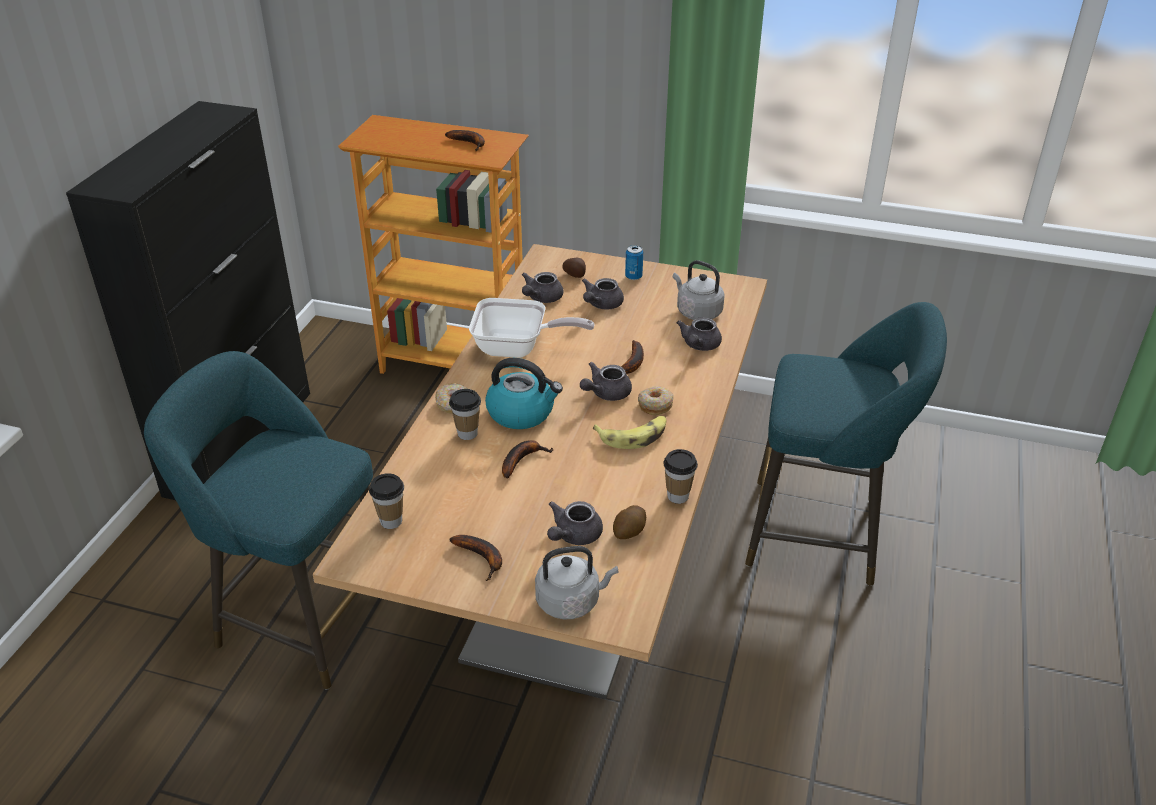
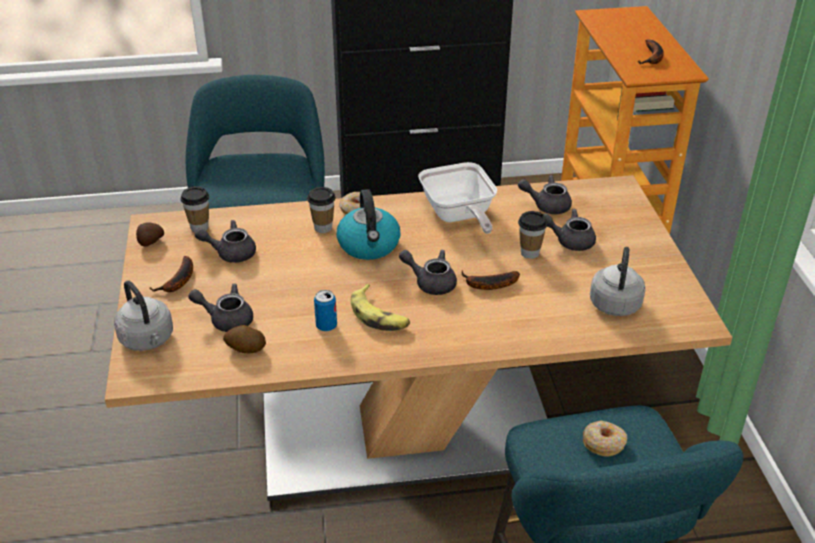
camera: 65 degrees right, 0 degrees up
banana [502,440,554,479] -> none
potato [562,258,586,278] -> potato moved to [136,222,164,247]
can [625,245,643,280] -> can moved to [314,290,337,331]
donut [638,386,674,416] -> donut moved to [583,420,627,457]
cup [663,449,698,504] -> cup moved to [518,211,548,259]
grey teapot [677,317,722,351] -> grey teapot moved to [195,220,256,263]

